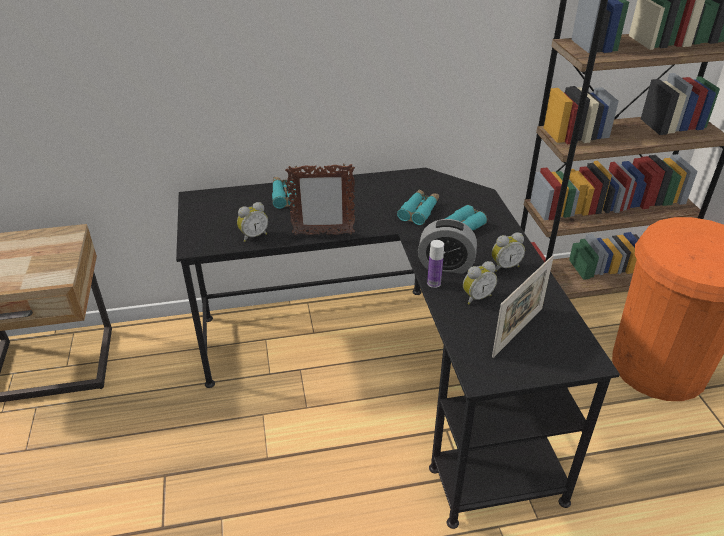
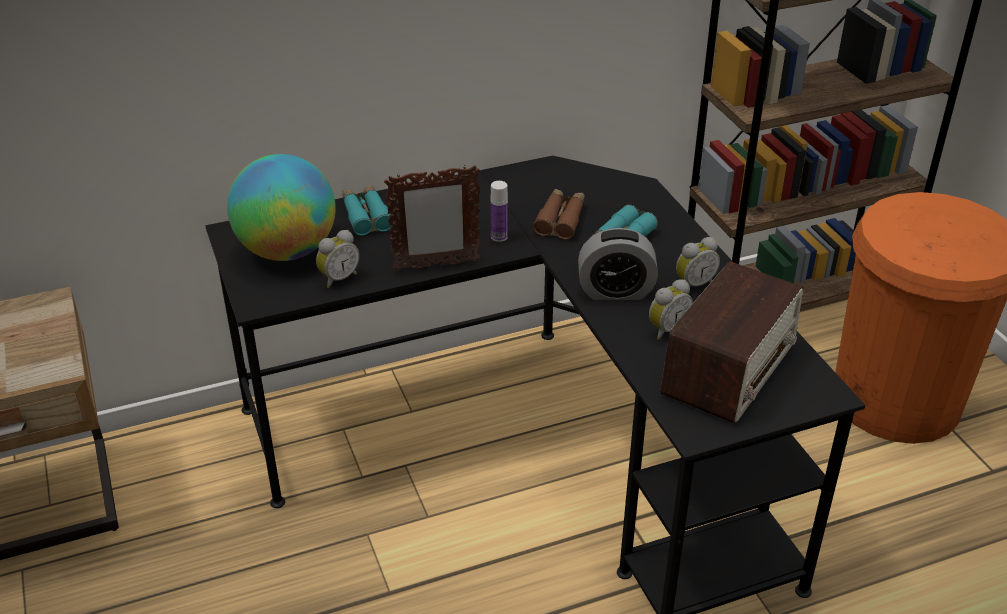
camera: 10 degrees left, 0 degrees up
turquoise binoculars [397,189,439,225] -> brown binoculars [533,189,585,239]
bottle [427,240,444,288] -> bottle moved to [491,181,508,242]
picture frame [492,256,554,358] -> radio [660,261,803,424]
none -> globe [227,154,336,261]

